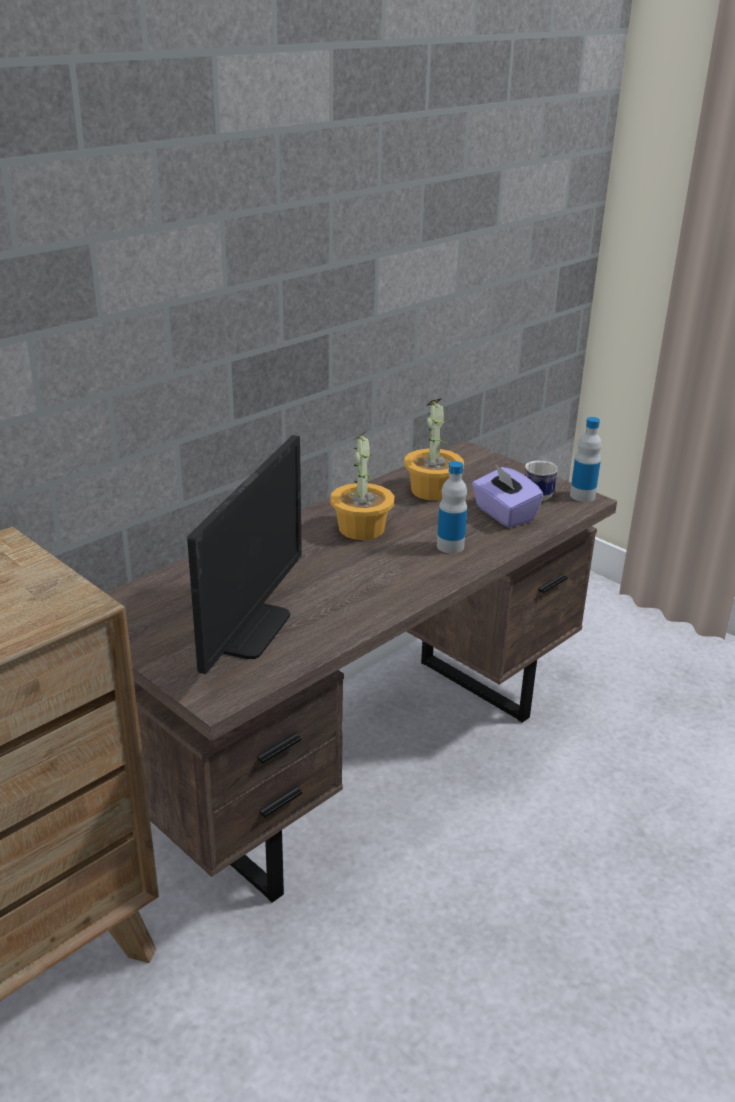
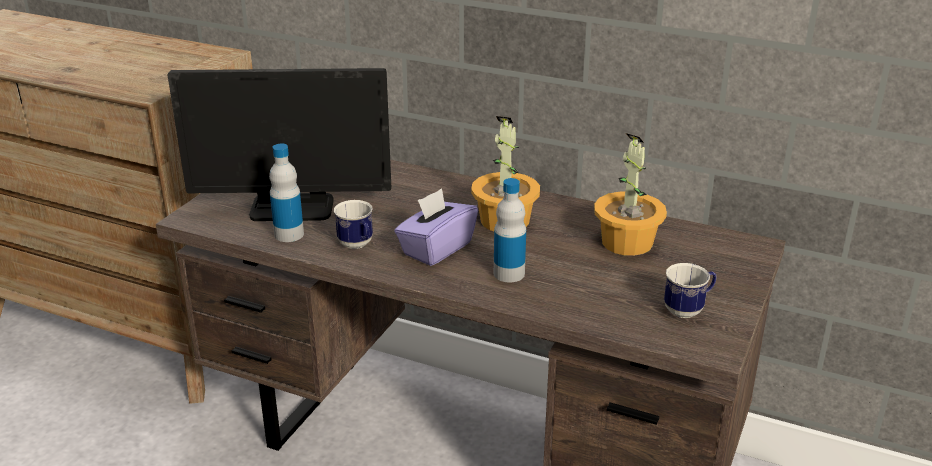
camera: 70 degrees right, 0 degrees up
purple tissue box [472,464,543,528] -> purple tissue box moved to [394,188,478,266]
bottle [570,417,602,502] -> bottle moved to [269,144,304,242]
none -> mug [334,200,373,249]

